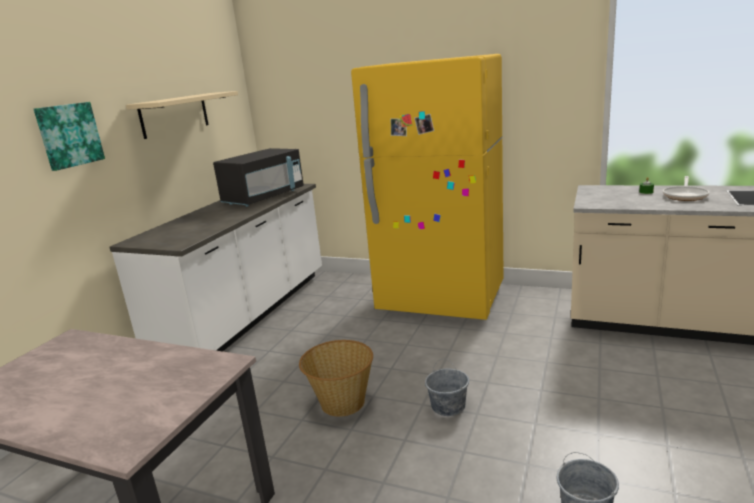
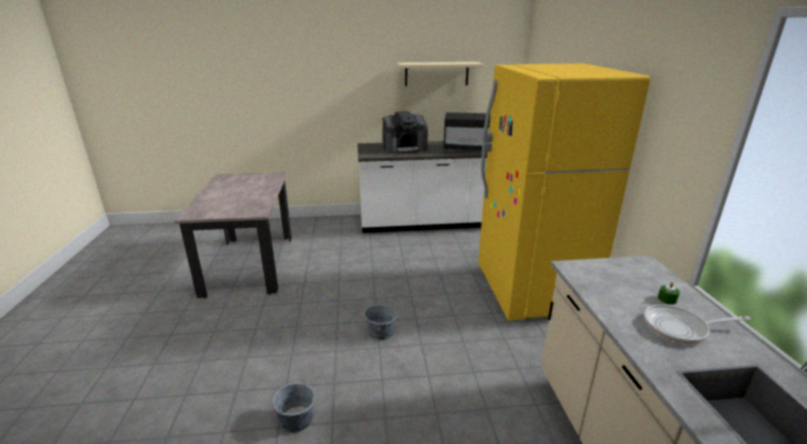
camera: 60 degrees right, 5 degrees up
picture [34,102,105,171] -> none
basket [299,340,373,417] -> none
none -> coffee machine [382,111,428,154]

